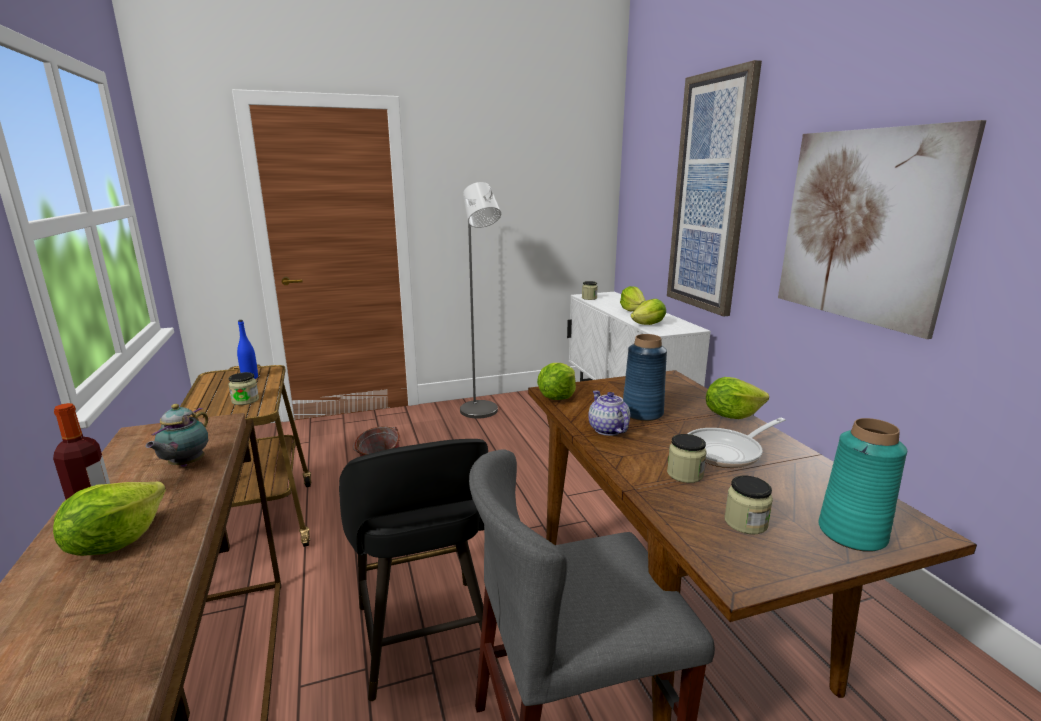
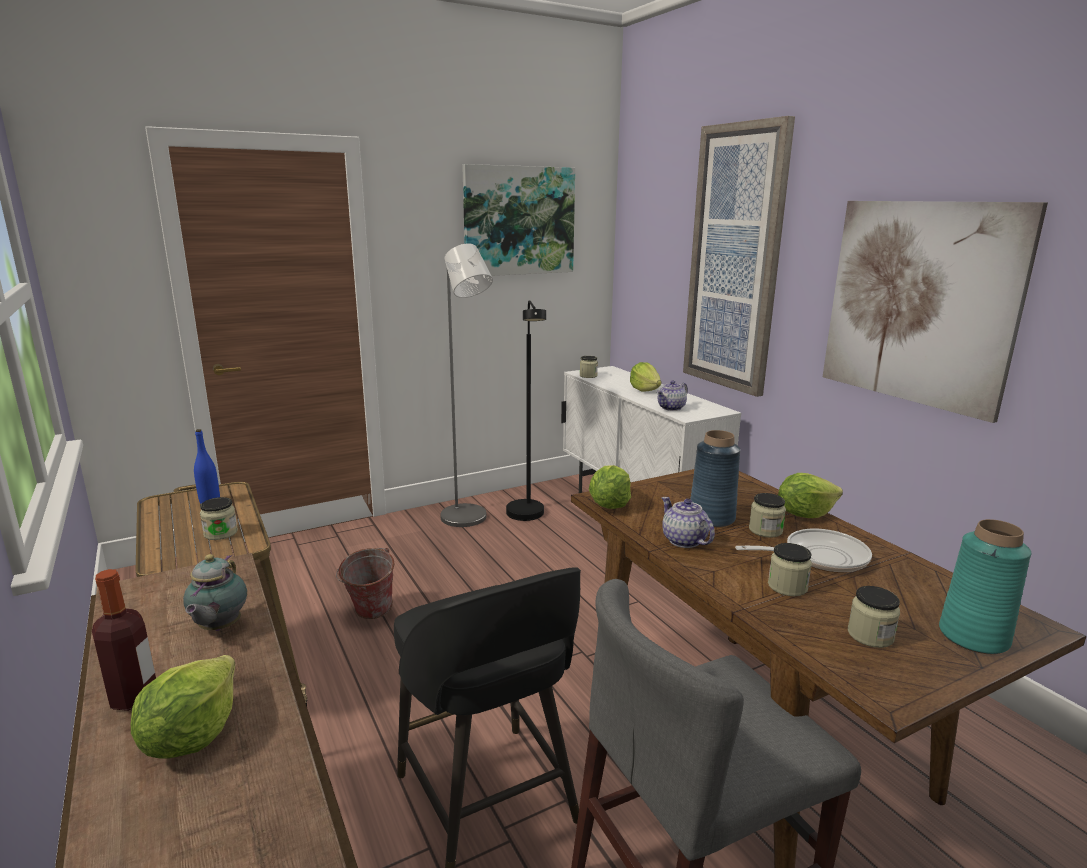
camera: 10 degrees left, 0 degrees up
lettuce [631,299,666,325] -> teapot [657,381,688,411]
frying pan [688,418,785,468] -> frying pan turned 150 degrees counterclockwise [735,528,872,573]
none -> picture [462,164,575,276]
none -> black floor lamp [506,300,546,521]
none -> jar [749,493,786,538]

